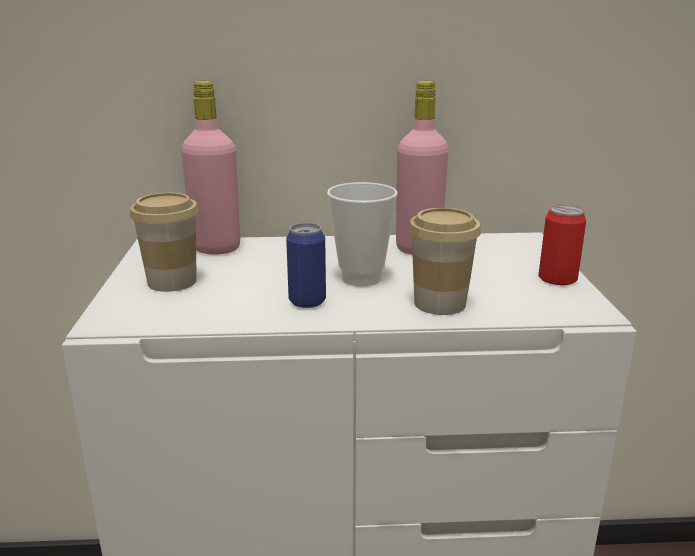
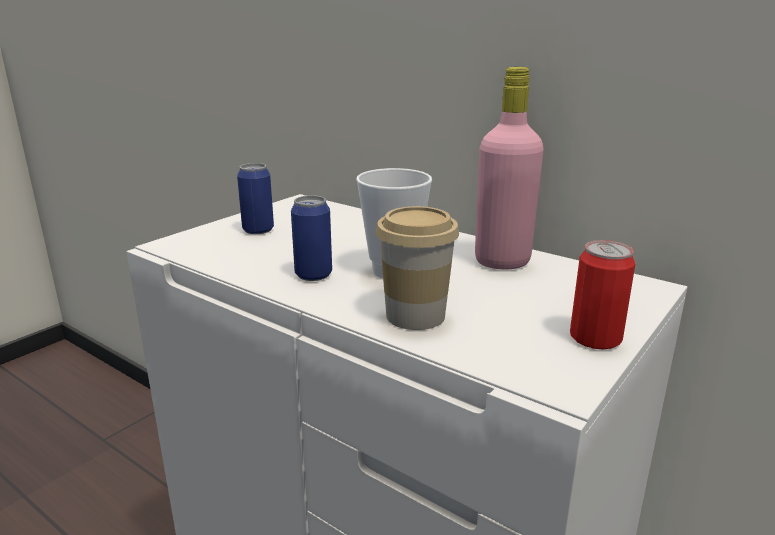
camera: 40 degrees right, 0 degrees up
cup [130,192,199,292] -> can [237,163,274,234]
pink bottle [181,81,240,255] -> none

